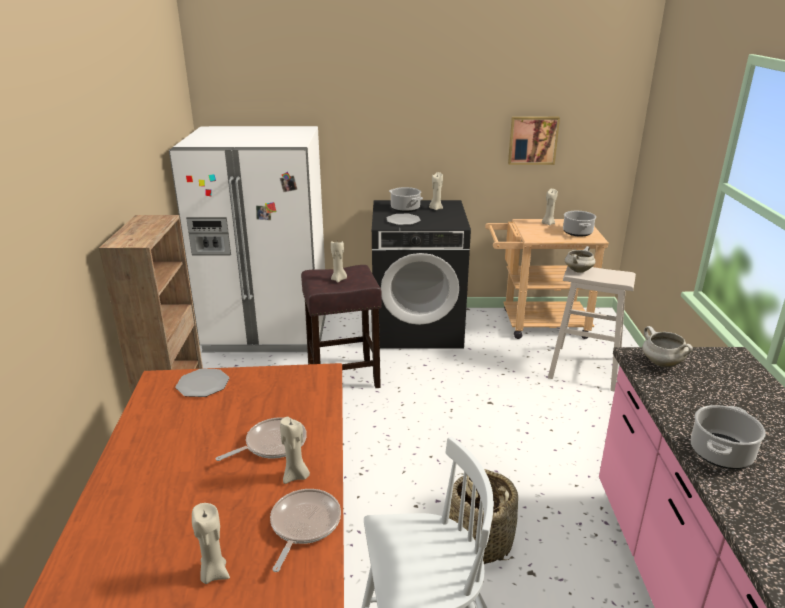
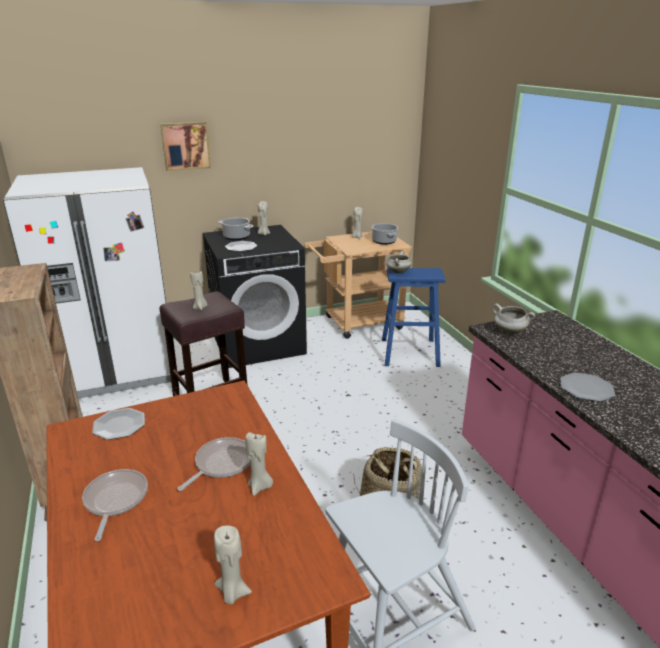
camera: 20 degrees left, 0 degrees up
frying pan [270,489,341,572] -> frying pan moved to [82,469,148,541]
picture [508,117,560,165] -> picture moved to [160,122,211,171]
beige stool [548,266,636,392] -> blue stool [382,268,446,367]
cooking pot [691,405,766,469] -> plate [560,373,615,402]

